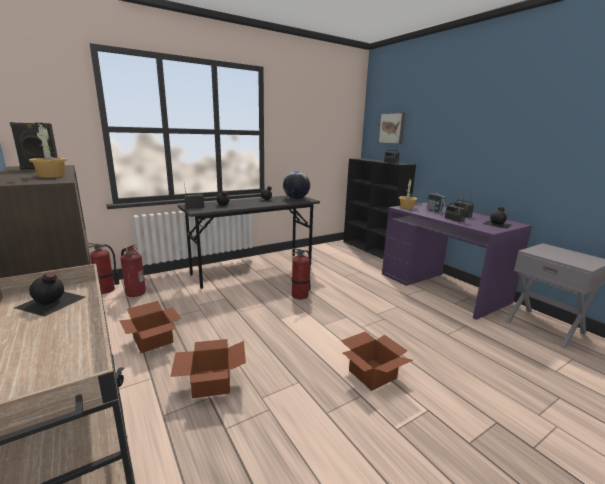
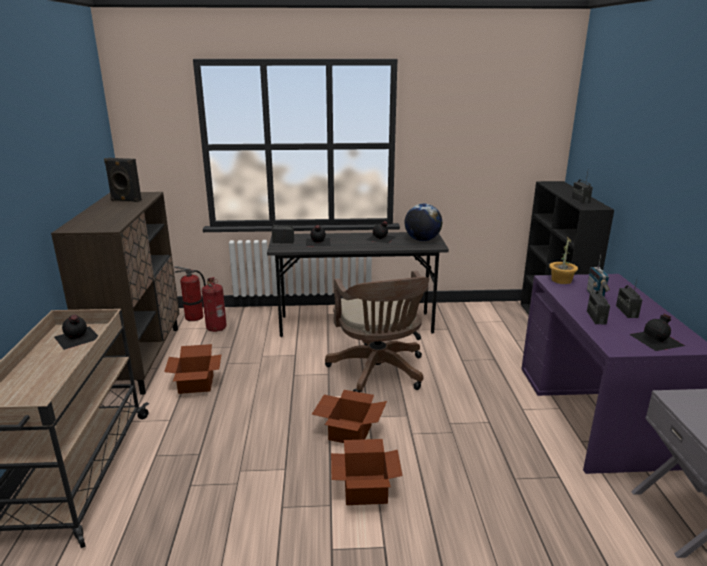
camera: 30 degrees right, 5 degrees up
potted plant [29,123,67,178] -> none
cardboard box [170,339,246,398] -> cardboard box moved to [312,390,387,443]
fire extinguisher [291,248,311,300] -> brown office chair [325,271,429,392]
picture [378,112,405,144] -> none

